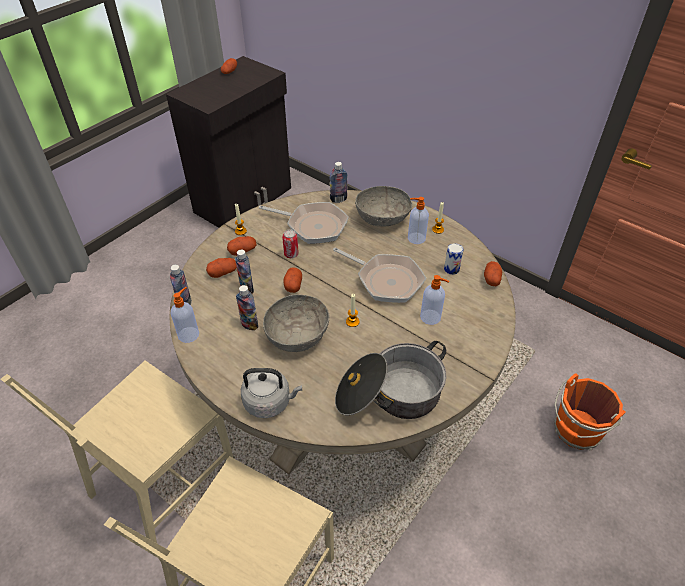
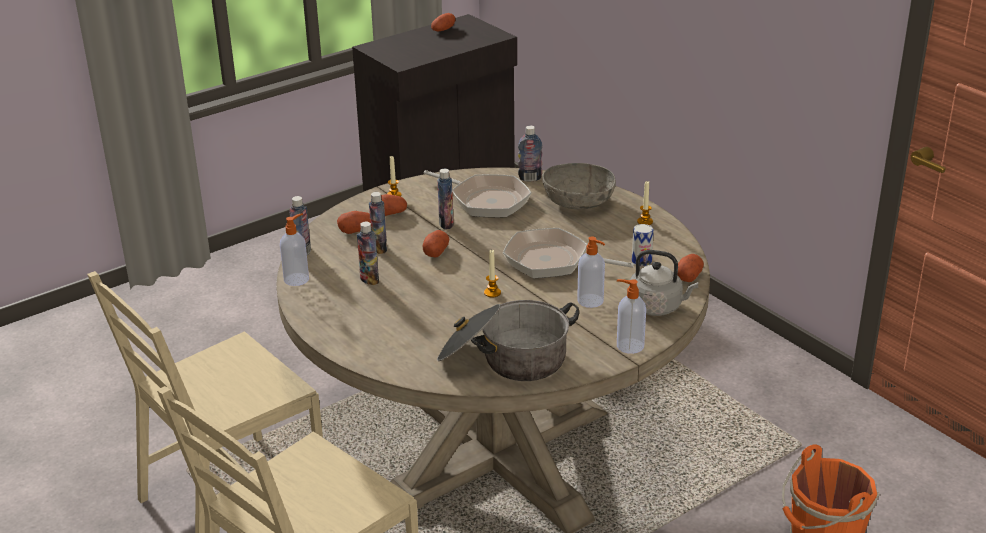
camera: 15 degrees right, 15 degrees down
grey kettle [241,368,302,418] -> grey kettle moved to [629,250,698,316]
grey bowl [263,294,329,352] -> none
can [282,229,299,258] -> bottle [437,169,454,229]
frying pan [333,247,426,303] -> frying pan turned 150 degrees clockwise [503,228,634,278]
soap dispenser [408,197,429,244] -> soap dispenser moved to [617,279,646,354]

